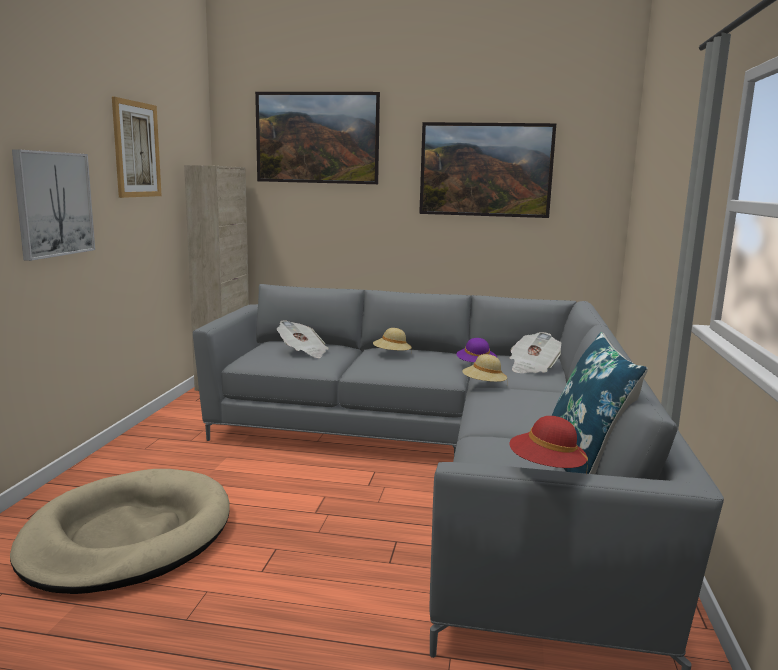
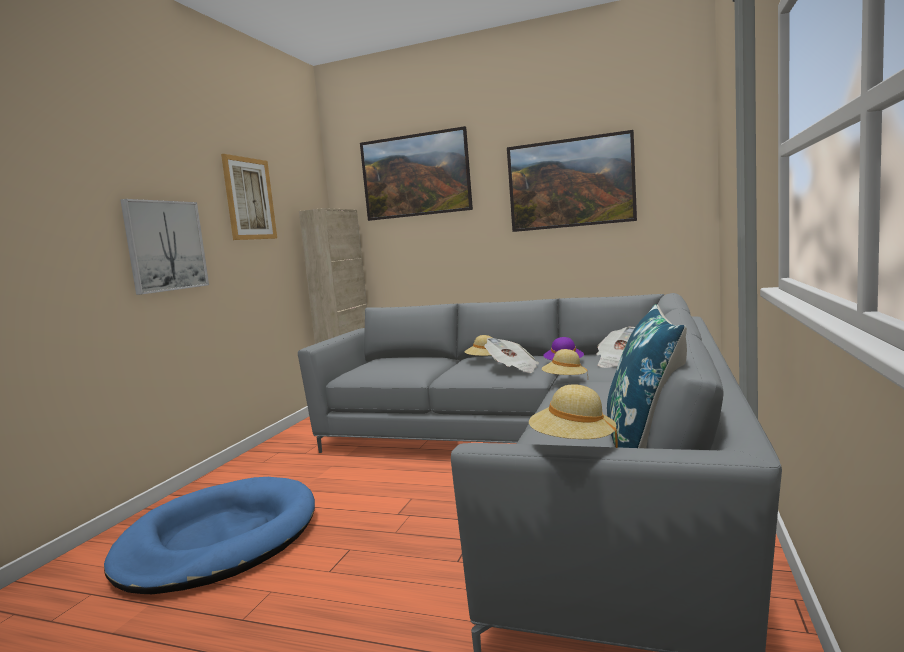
camera: 10 degrees right, 5 degrees down
beige dog bed [10,469,230,594] -> blue dog bed [104,477,315,594]
newspaper [277,320,329,358] -> newspaper moved to [484,338,539,373]
red hat [509,416,588,475] -> beige hat [529,384,618,448]

